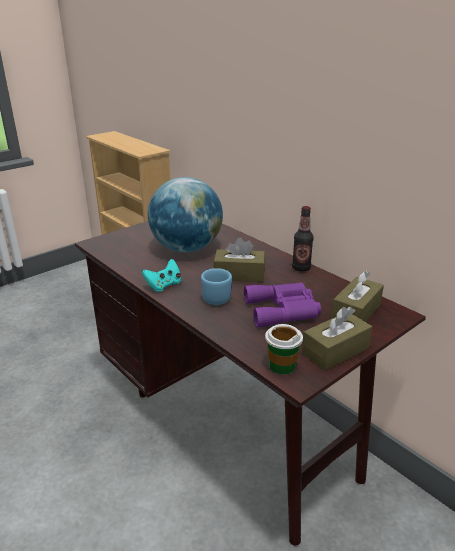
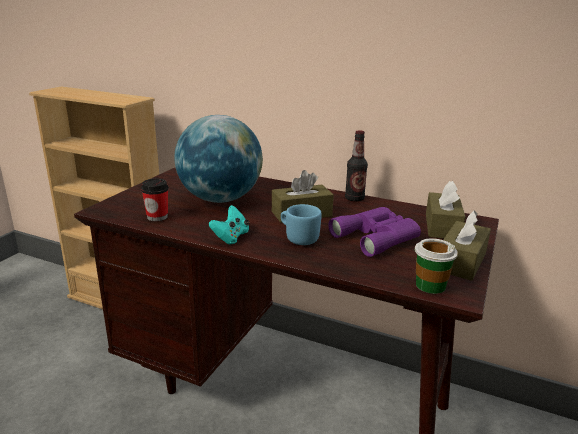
camera: 25 degrees left, 5 degrees down
none -> cup [141,179,169,221]

